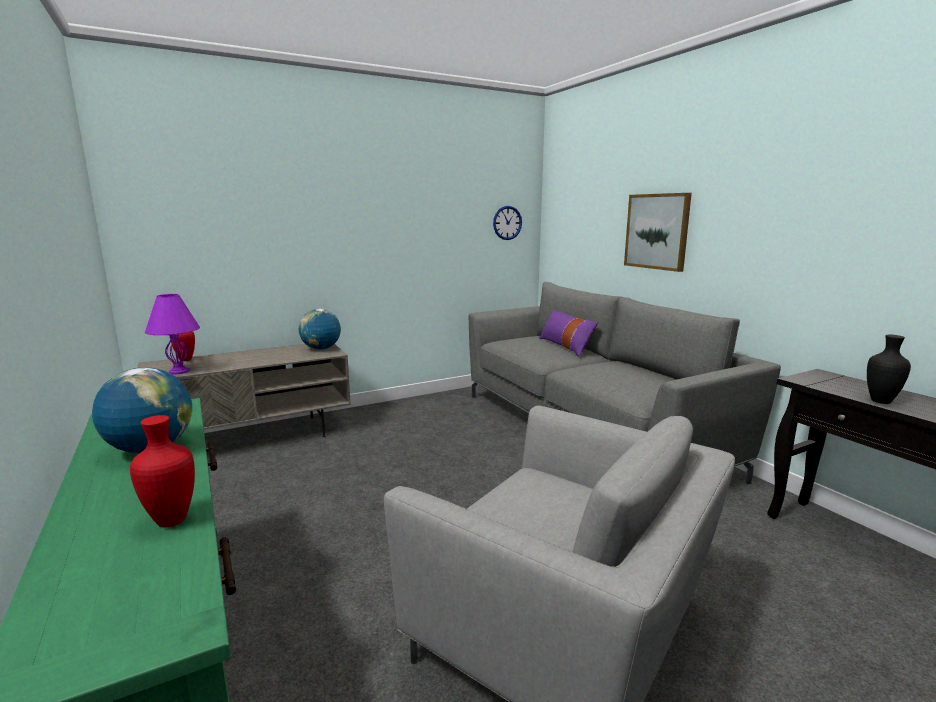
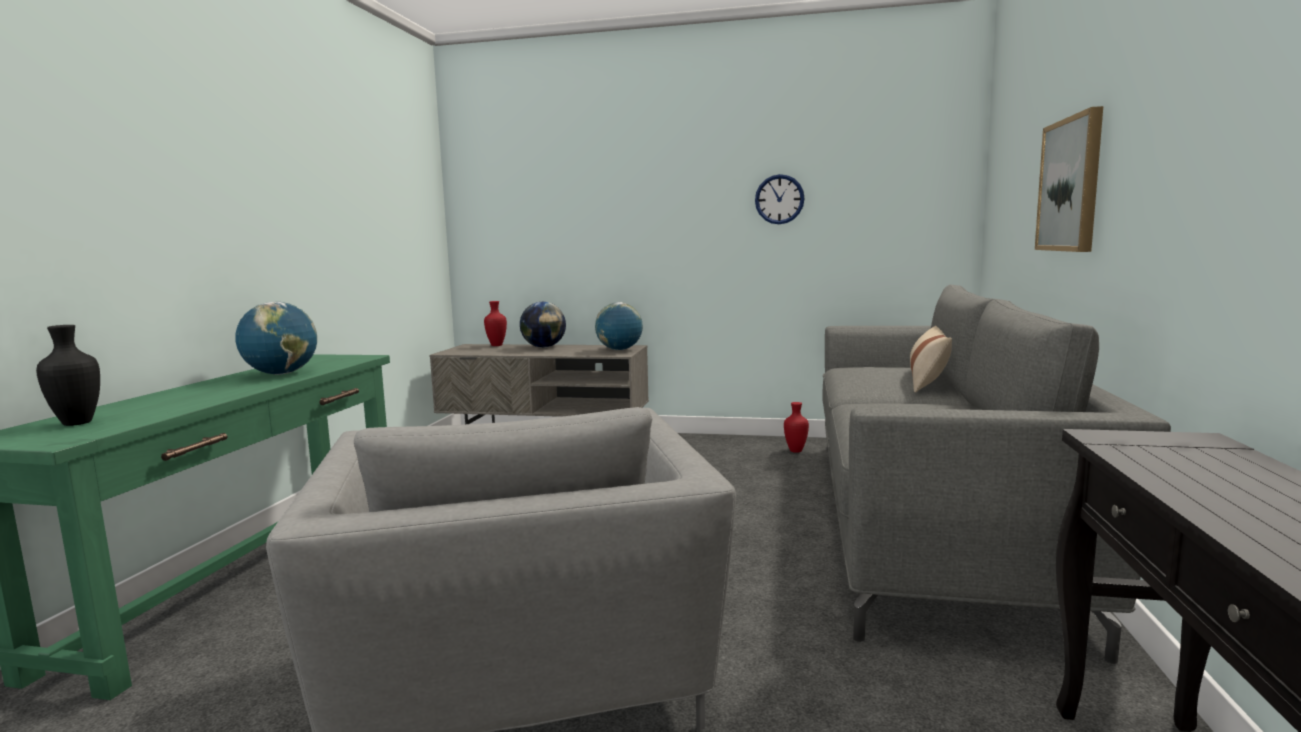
camera: 40 degrees right, 5 degrees down
red vase [130,415,195,527] -> red vase moved to [784,402,809,453]
purple table lamp [145,294,200,374] -> none
wall clock [493,206,522,240] -> wall clock moved to [755,174,805,224]
purple pillow [539,310,599,357] -> beige pillow [910,326,952,393]
black vase [867,335,911,404] -> black vase moved to [36,325,100,426]
none -> globe [520,302,566,348]

